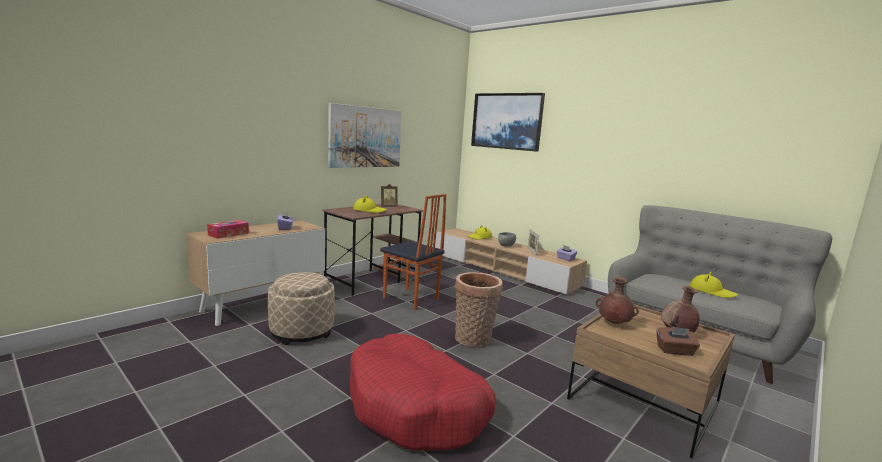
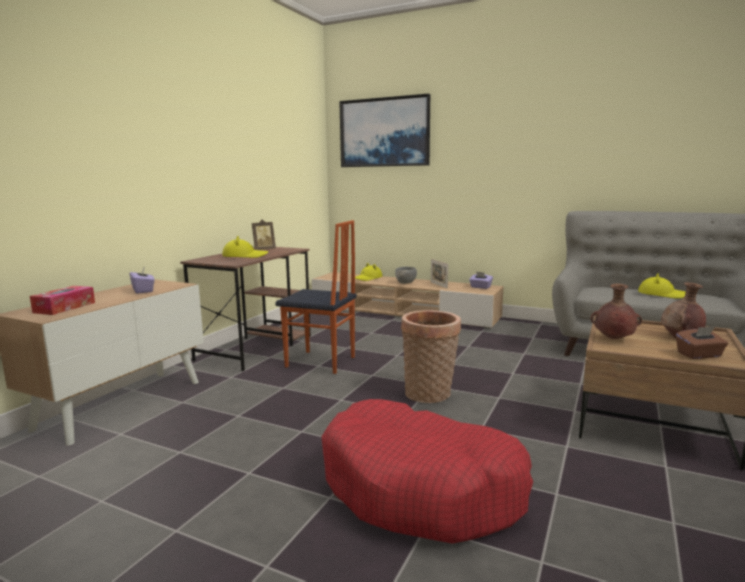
camera: 15 degrees left, 0 degrees up
beige ottoman [268,272,335,345] -> none
picture [328,103,402,168] -> none

